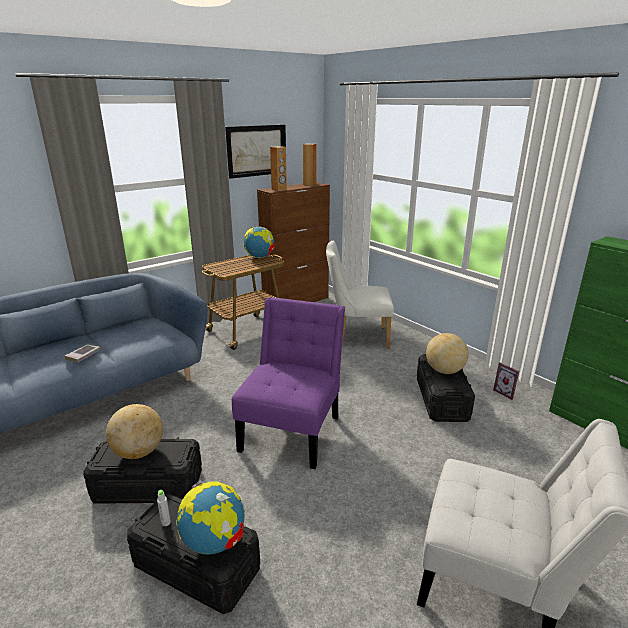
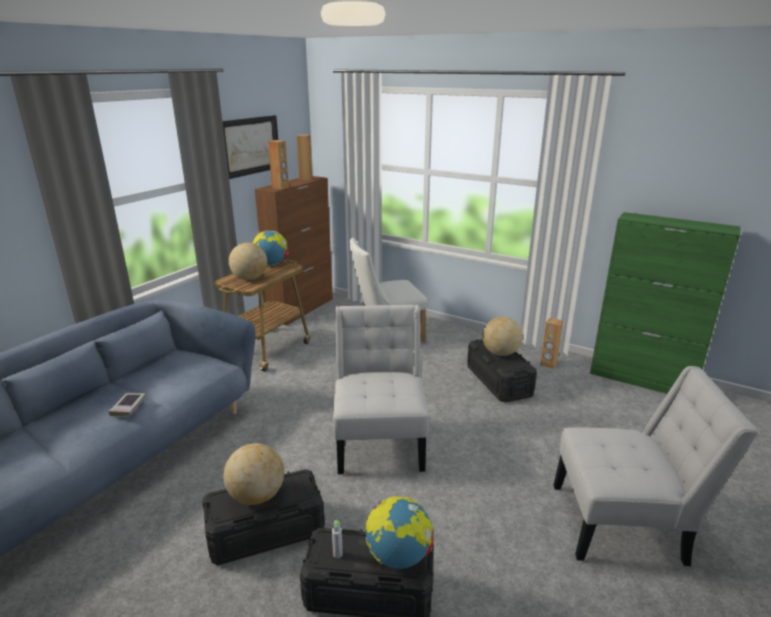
camera: 20 degrees left, 0 degrees up
purple chair [232,297,345,469] -> white chair [333,305,429,474]
picture frame [493,362,519,400] -> brown speaker [540,318,563,369]
none -> globe [229,243,267,280]

